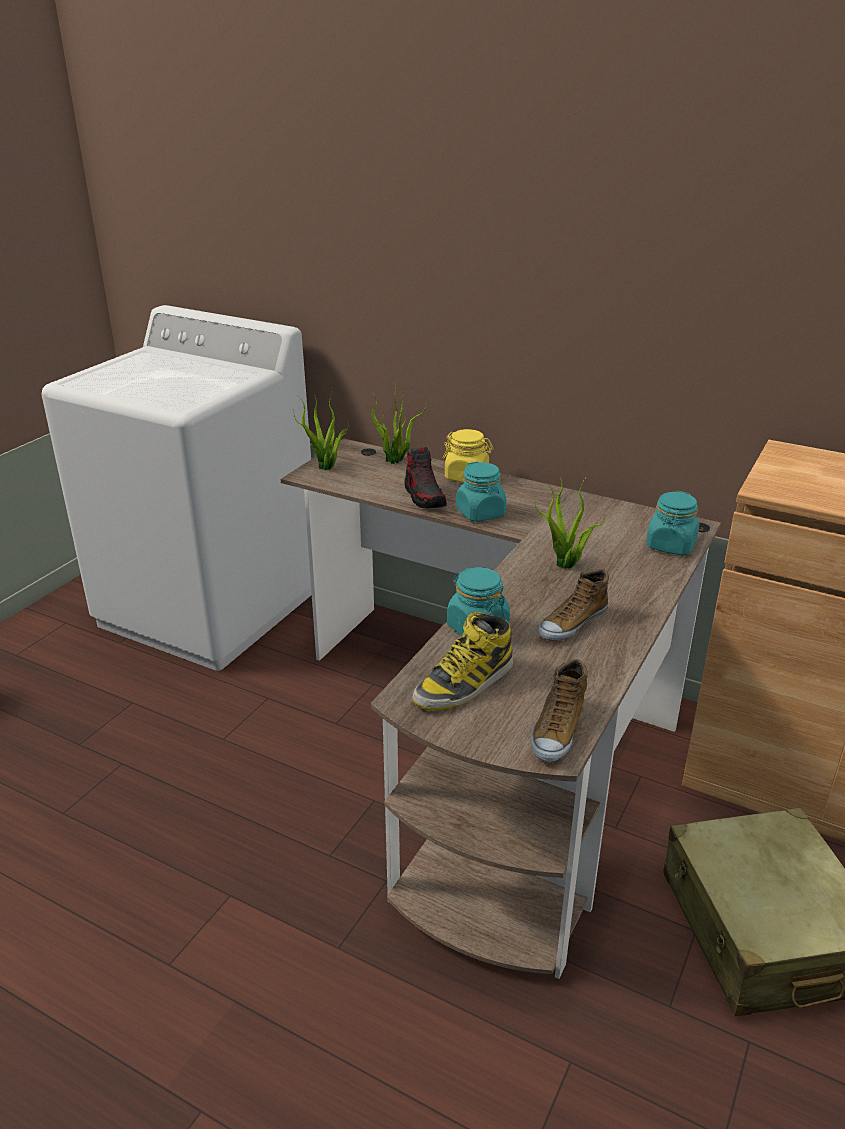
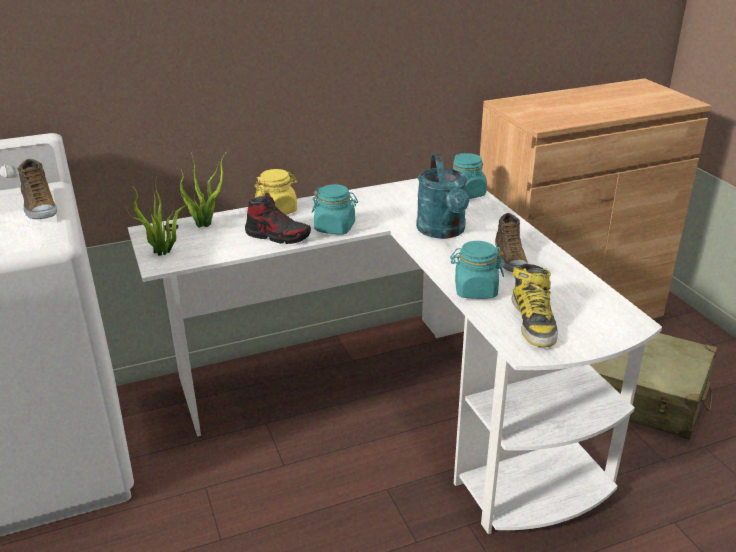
camera: 50 degrees left, 0 degrees up
brown desk [281,439,721,979] -> white desk [128,178,662,534]
shoe [530,659,588,762] -> shoe moved to [18,159,57,219]
potted plant [535,477,605,569] -> turquoise watering can [416,154,469,239]

